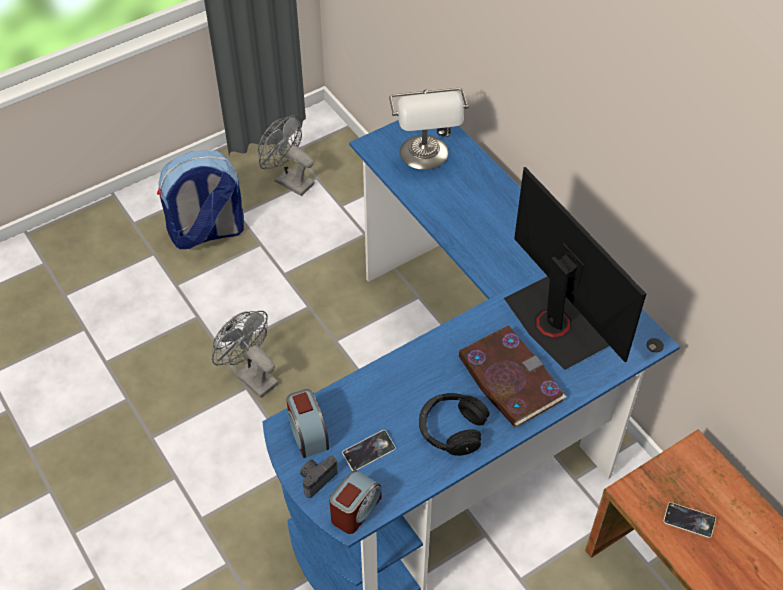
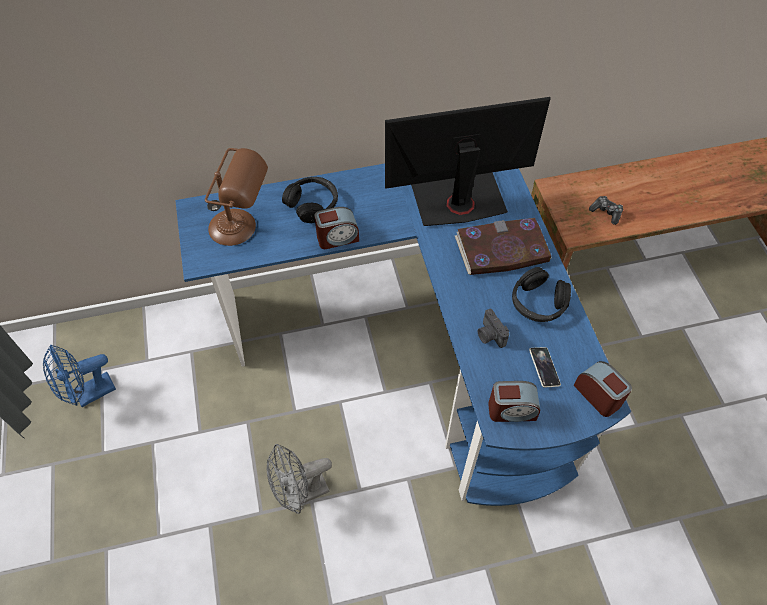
camera: 70 degrees left, 5 degrees up
backpack [157,150,244,249] -> none
grey fan [258,115,315,196] -> blue fan [43,345,116,407]
camera [300,455,338,498] -> camera moved to [478,309,509,348]
white table lamp [389,88,469,170] -> brown table lamp [205,148,268,246]
phone [663,502,716,538] -> game controller [589,196,623,225]
none -> black headphones [282,177,338,223]
none -> alarm clock [314,207,359,249]

